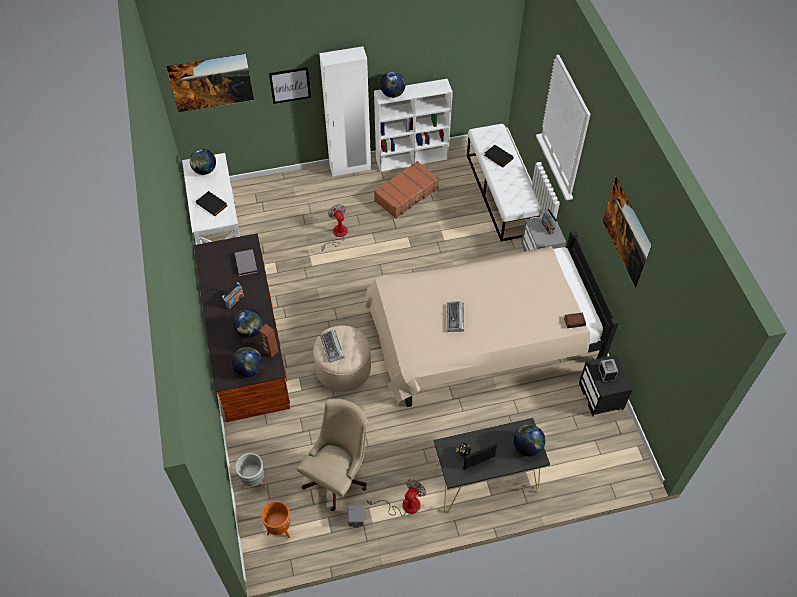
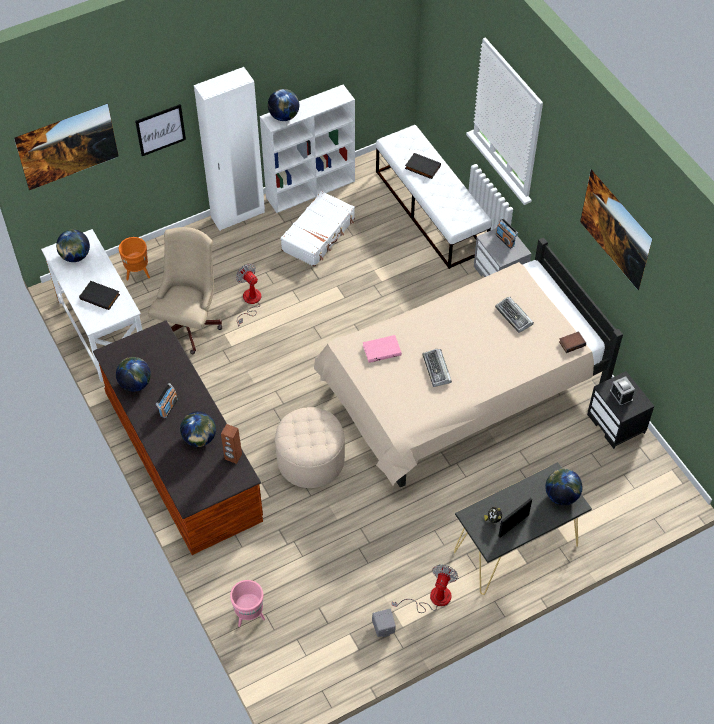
camera: 15 degrees left, 0 degrees up
globe [232,347,262,377] -> globe moved to [116,357,151,392]
grey book [235,249,257,276] -> none
grey planter [235,453,265,489] -> pink planter [230,580,265,627]
orange planter [261,501,290,538] -> orange planter moved to [119,237,150,280]
beige office chair [297,399,368,511] -> beige office chair moved to [148,227,222,354]
keyboard [320,330,344,363] -> keyboard moved to [495,297,534,333]
brown suitcase [374,161,439,219] -> white suitcase [280,191,355,267]
none -> pink book [363,335,402,363]

